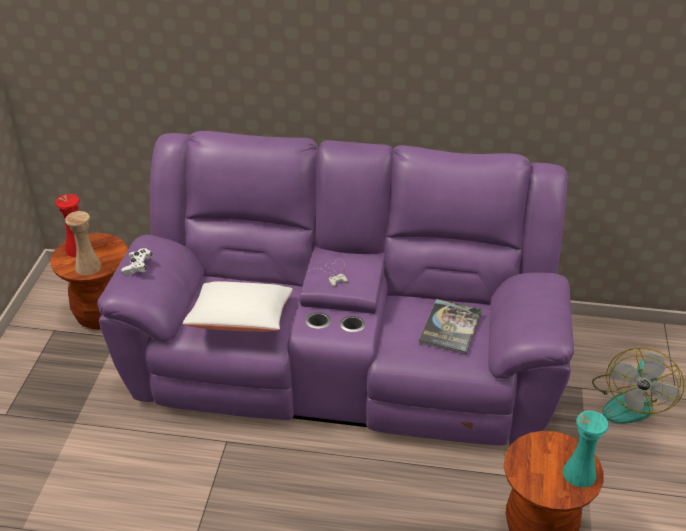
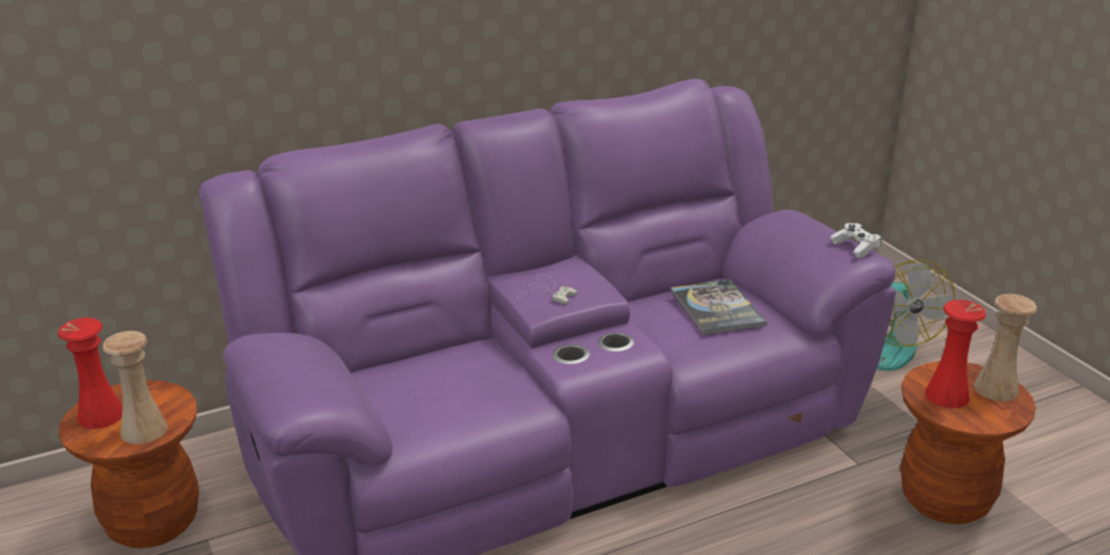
camera: 35 degrees left, 10 degrees down
white game controller [121,248,152,275] -> white game controller moved to [830,223,882,258]
white pillow [183,281,293,332] -> none
turquoise vase [563,411,609,487] -> beige vase [974,294,1037,401]
none -> red vase [925,300,986,408]

